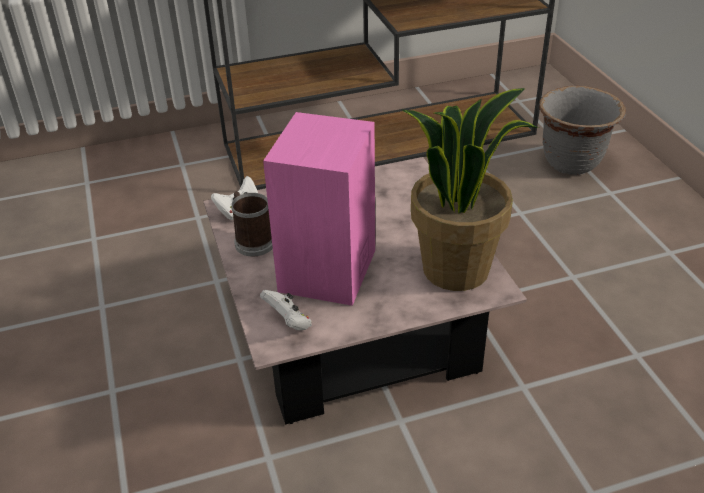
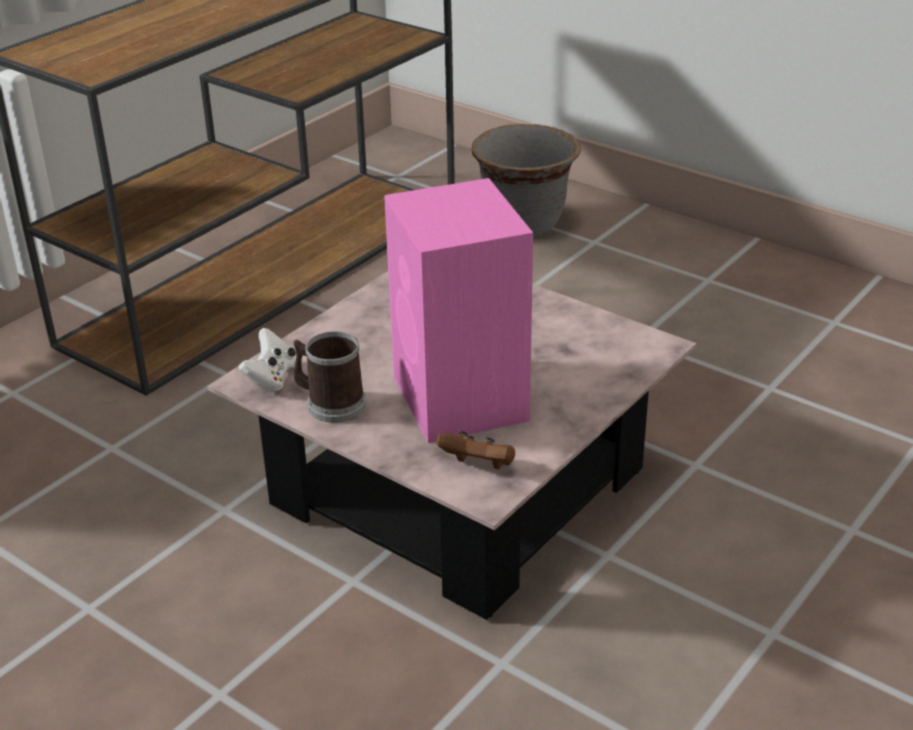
camera: 35 degrees left, 5 degrees down
white game controller [260,290,312,330] -> brown game controller [437,431,515,470]
potted plant [402,88,539,291] -> none

